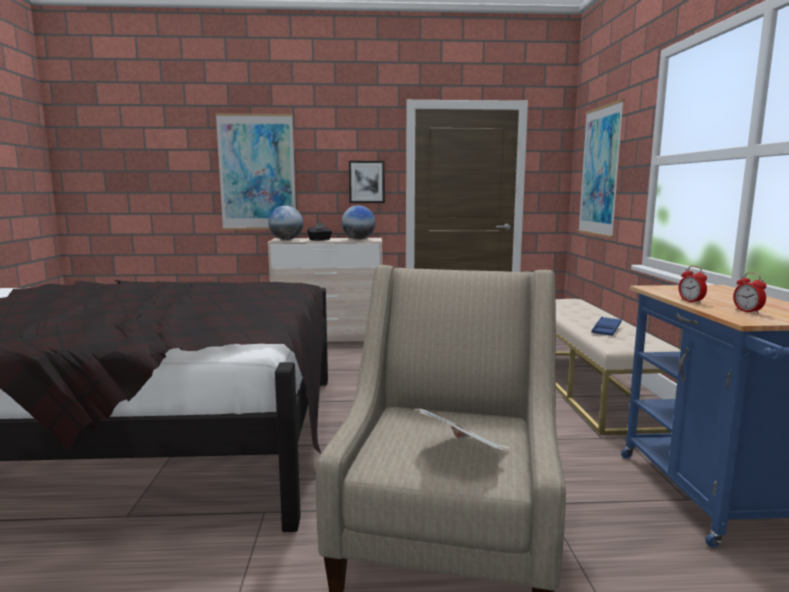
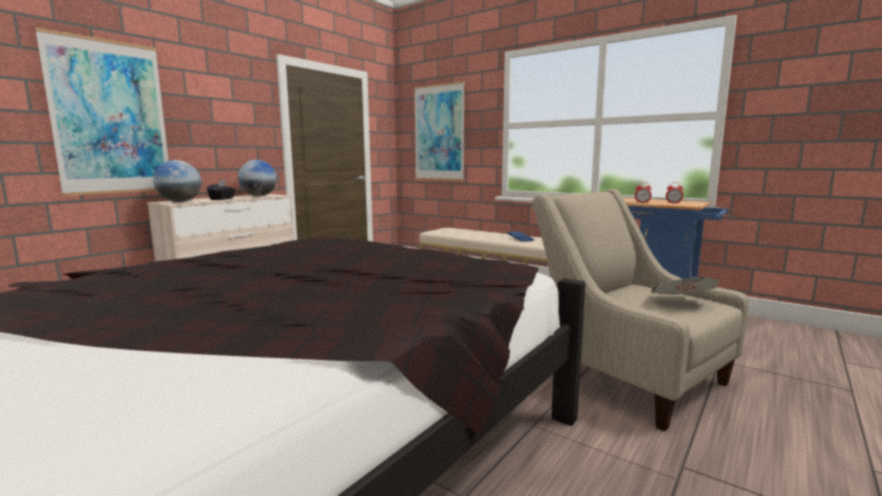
camera: 50 degrees left, 0 degrees up
picture [349,161,385,203] -> none

